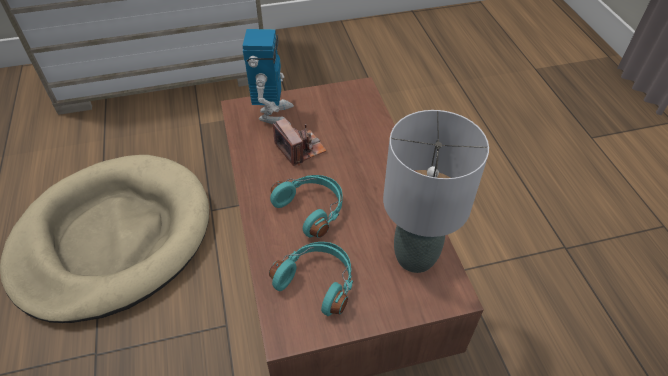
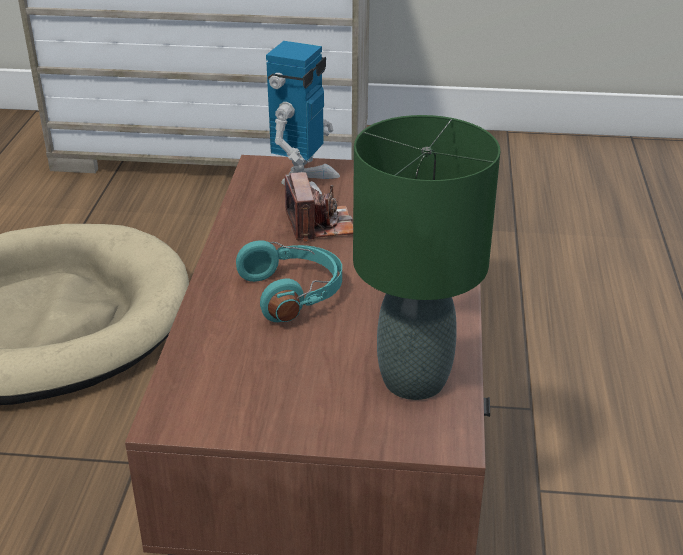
camera: 20 degrees right, 15 degrees down
turquoise headphones [269,242,353,316] -> none
grey table lamp [383,110,489,273] -> green table lamp [353,115,500,400]

